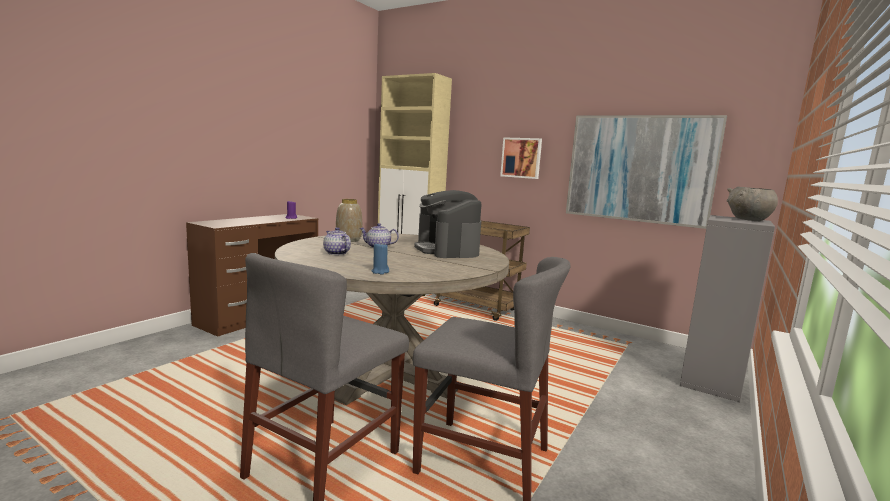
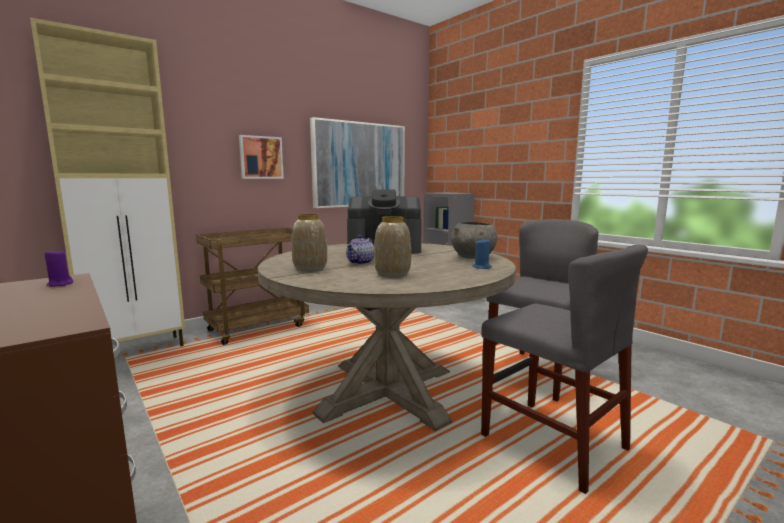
camera: 70 degrees left, 0 degrees up
teapot [323,227,351,255] -> vase [374,216,411,278]
grey bowl [727,187,778,221] -> grey bowl moved to [451,222,497,259]

